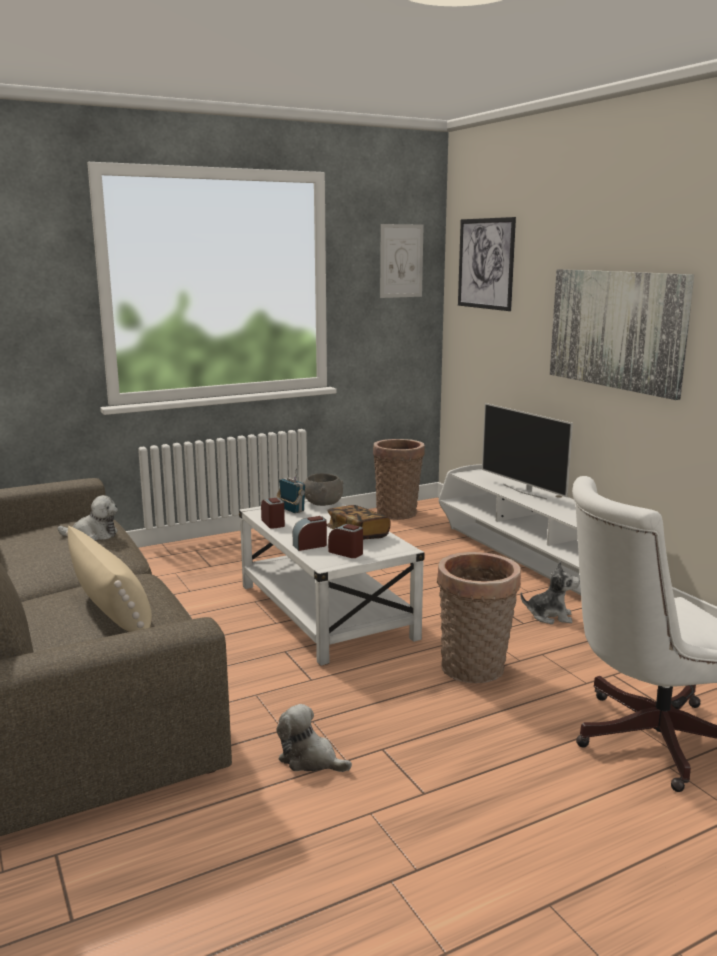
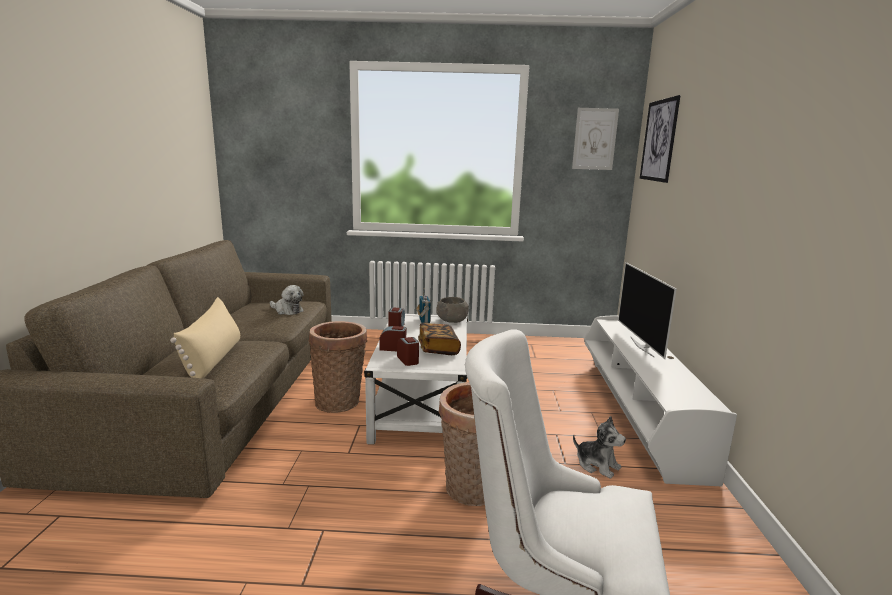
camera: 30 degrees right, 0 degrees up
plush toy [276,704,352,772] -> none
basket [373,439,425,520] -> basket moved to [309,321,367,413]
picture [550,269,694,400] -> none

